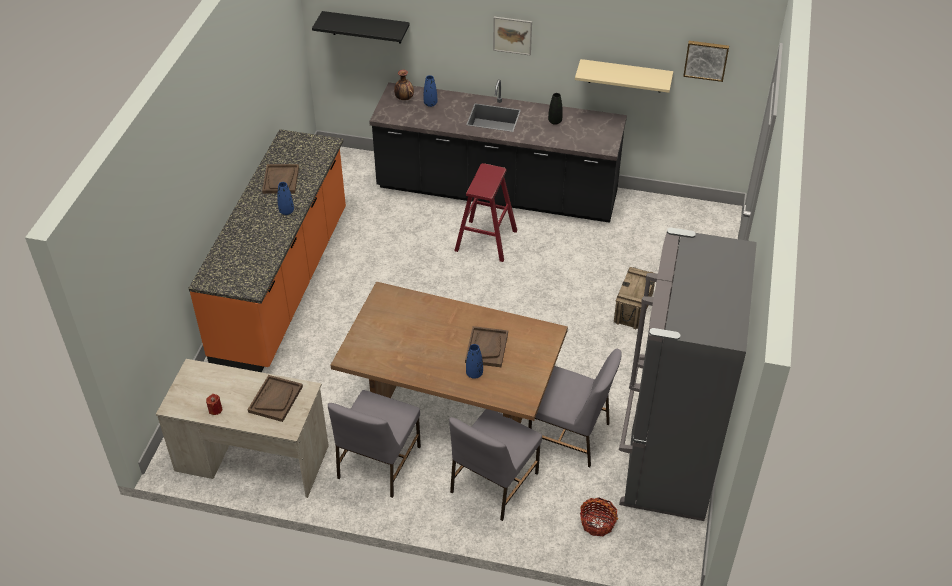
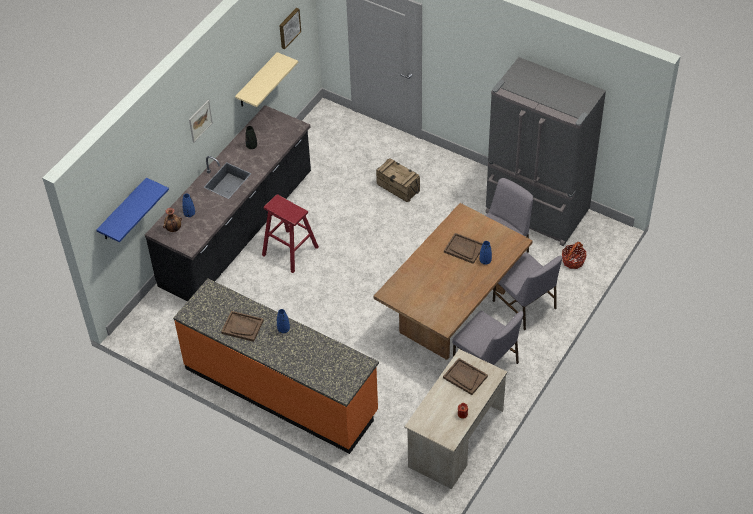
camera: 70 degrees left, 5 degrees up
black shelf [312,11,410,44] -> blue shelf [96,177,169,242]

